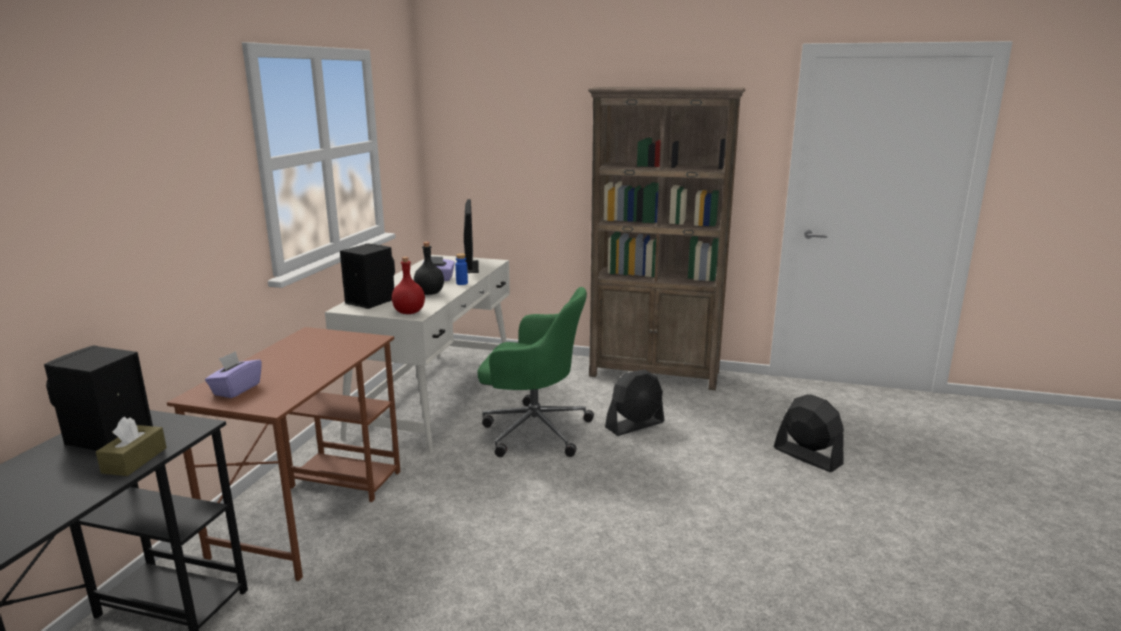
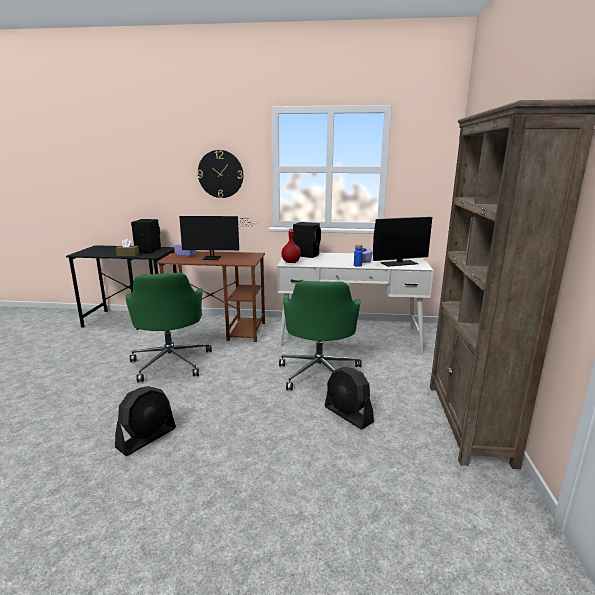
camera: 80 degrees right, 0 degrees up
black bottle [414,242,444,295] -> none
black fan [774,394,844,472] -> black fan moved to [115,386,176,456]
none -> green office chair [126,272,212,382]
none -> monitor [179,216,257,260]
none -> wall clock [197,150,243,198]

